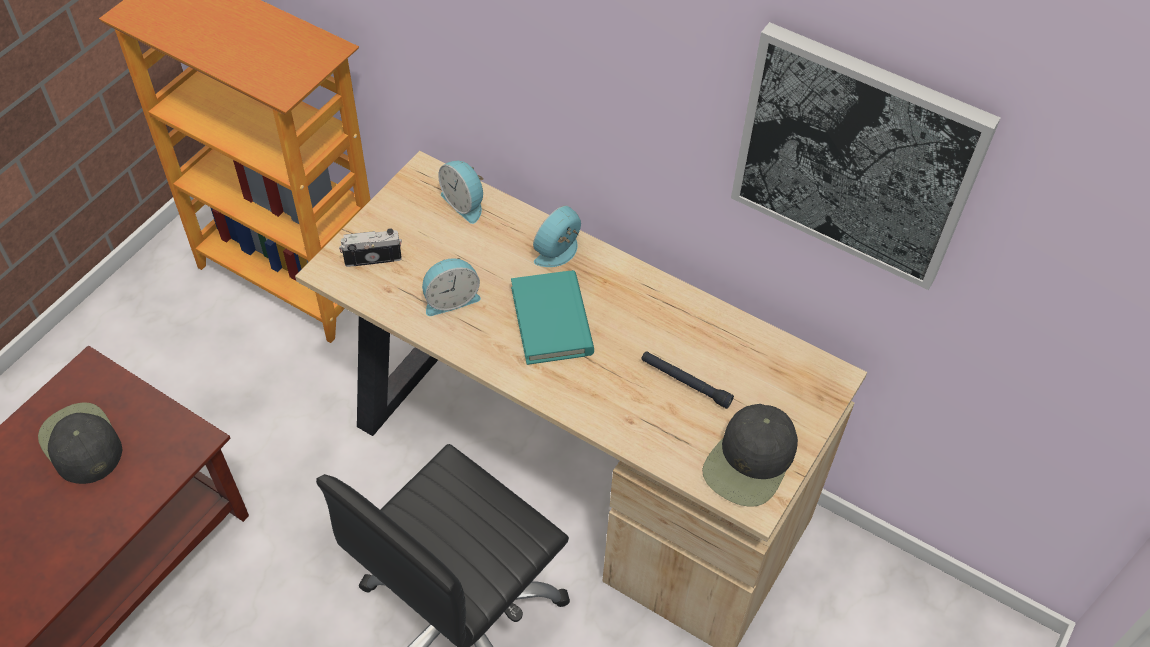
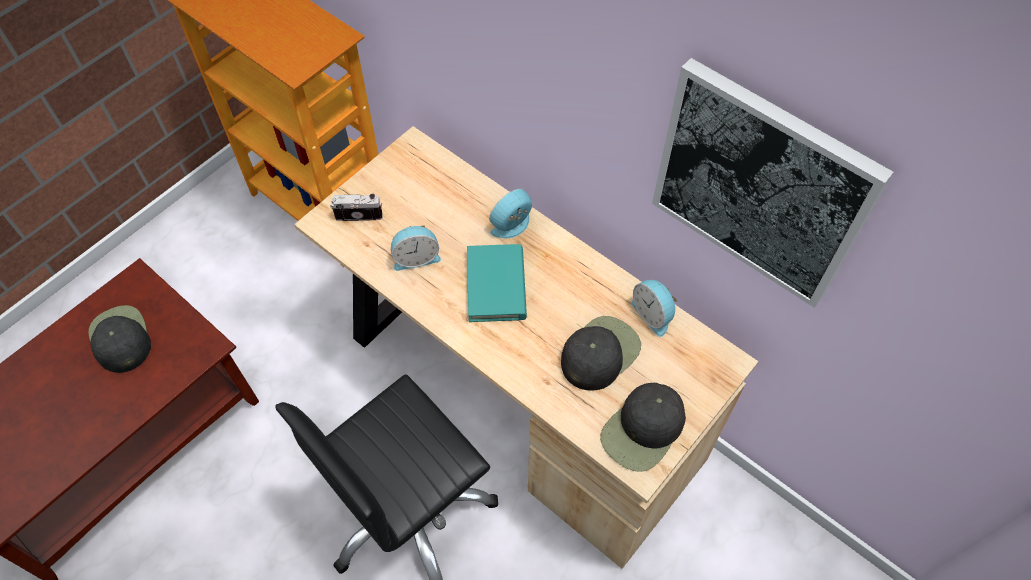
camera: 10 degrees right, 5 degrees up
alarm clock [438,161,484,224] -> alarm clock moved to [631,280,677,337]
black flashlight [641,351,734,409] -> black cap [561,316,641,391]

